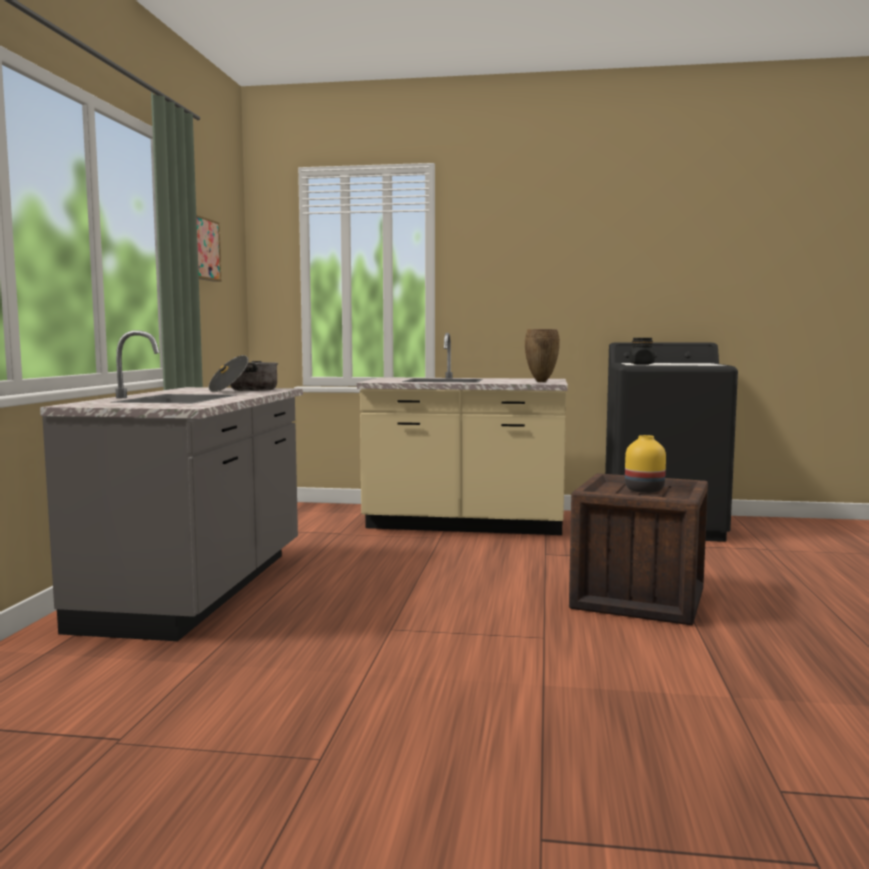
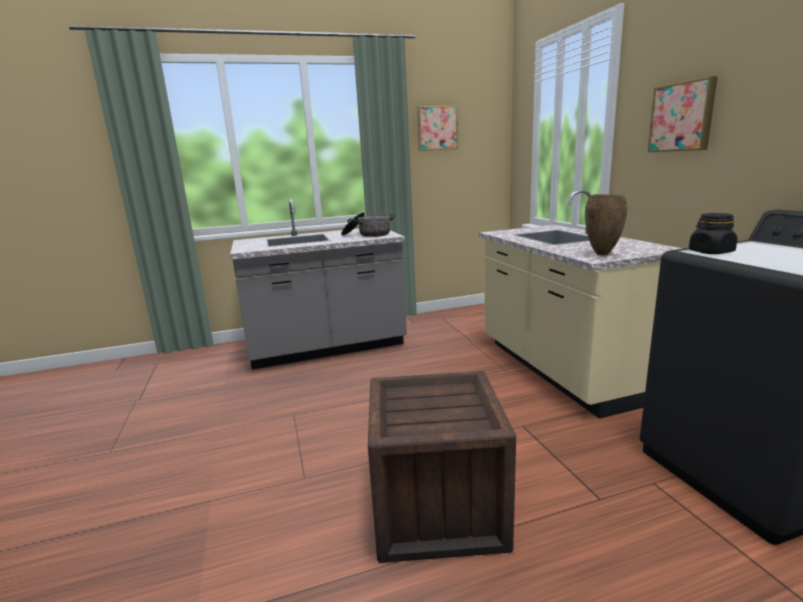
camera: 65 degrees right, 10 degrees up
yellow vase [625,435,666,493] -> none
none -> picture [648,76,718,152]

